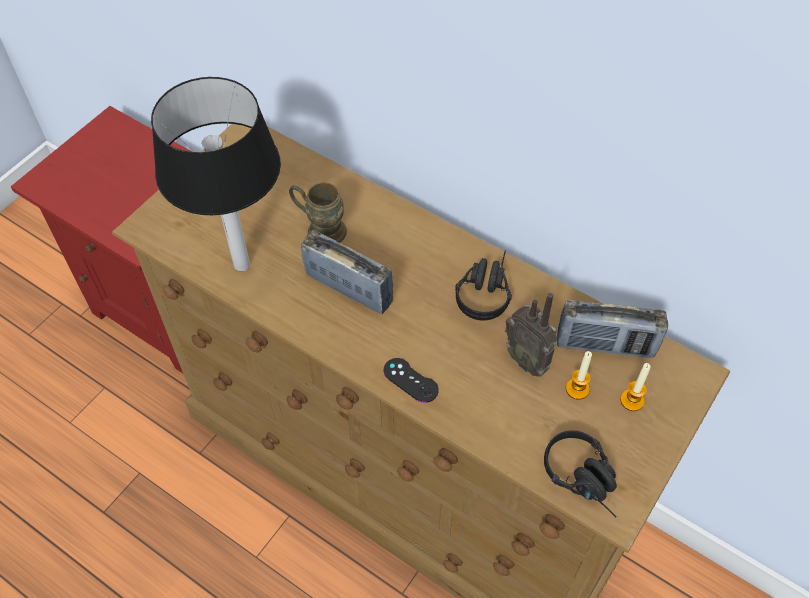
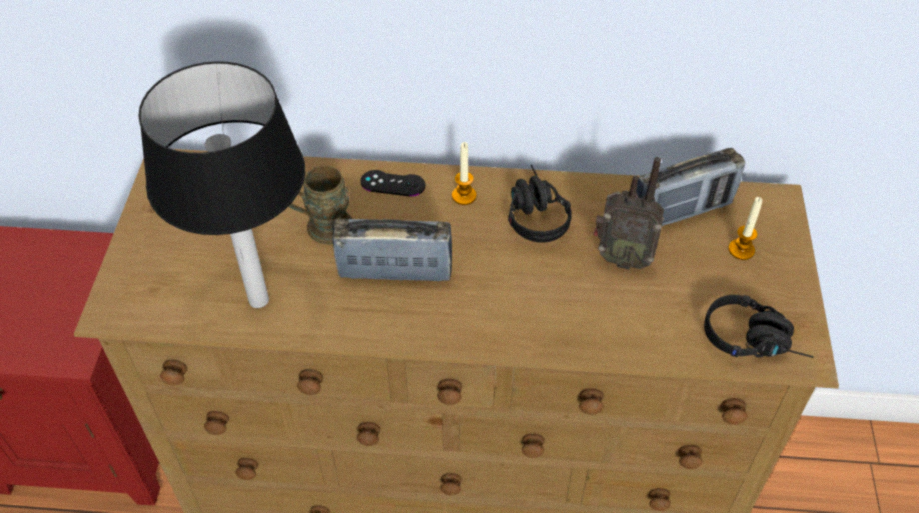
camera: 30 degrees left, 5 degrees down
black game controller [384,358,439,403] -> black game controller moved to [360,170,425,196]
candle [566,351,592,400] -> candle moved to [452,142,477,205]

